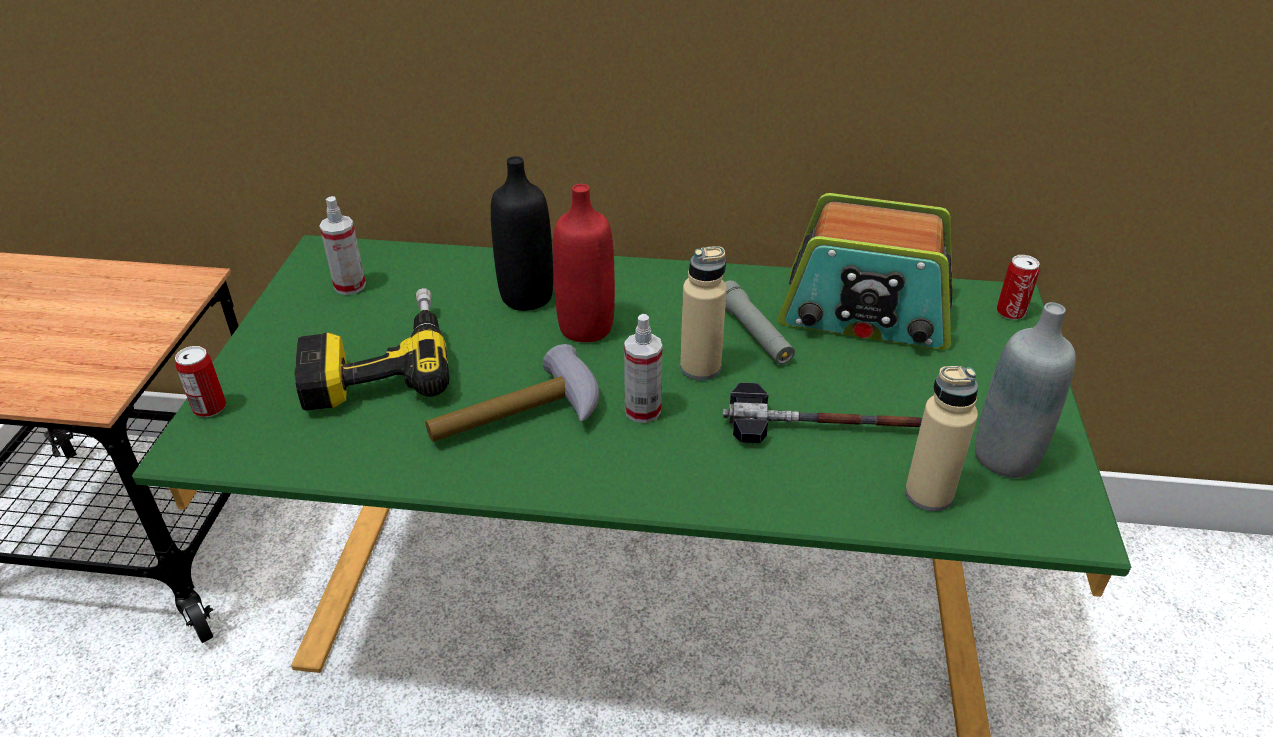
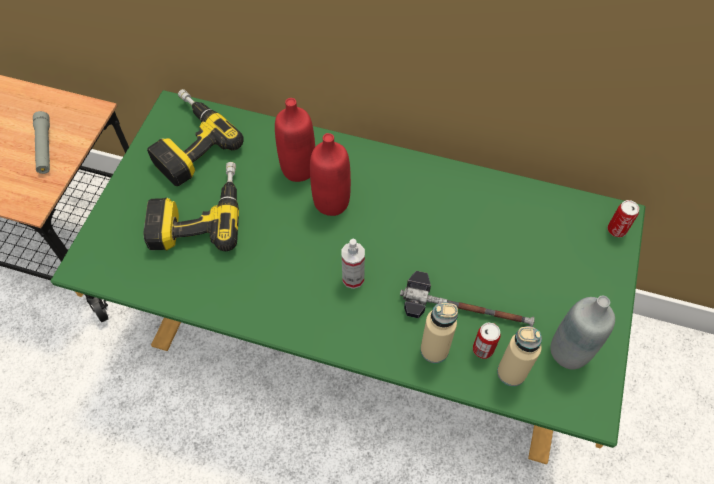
camera: 10 degrees right, 20 degrees up
can [175,346,226,417] -> can moved to [473,322,501,359]
spray bottle [320,196,366,295] -> power drill [147,89,244,186]
hammer [425,344,599,442] -> none
black bottle [491,156,553,311] -> red bottle [275,98,315,182]
beige bottle [680,246,727,381] -> beige bottle moved to [420,302,458,363]
grey flashlight [725,280,795,365] -> grey flashlight moved to [33,111,50,174]
radio [778,193,953,350] -> none

